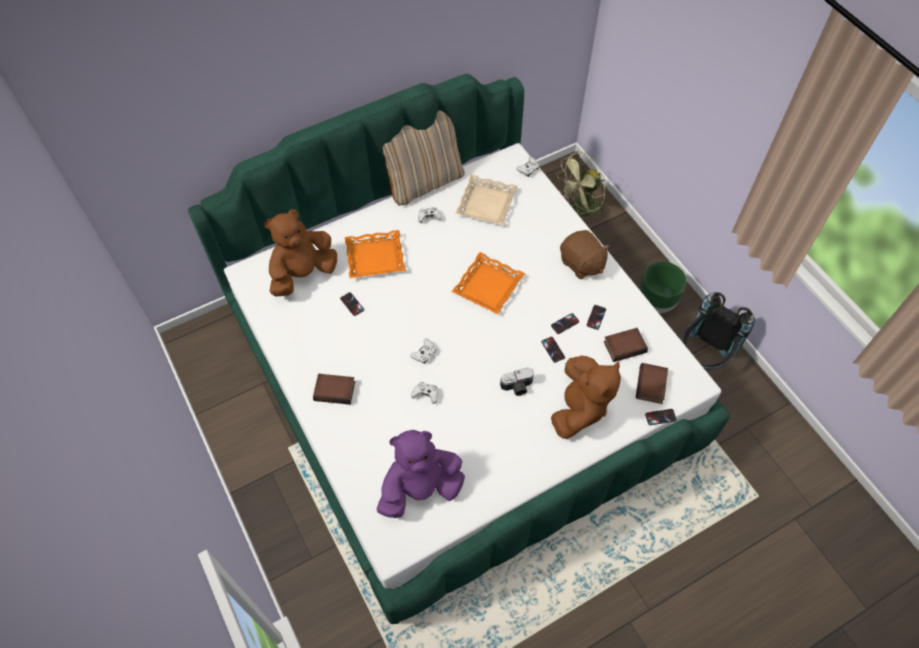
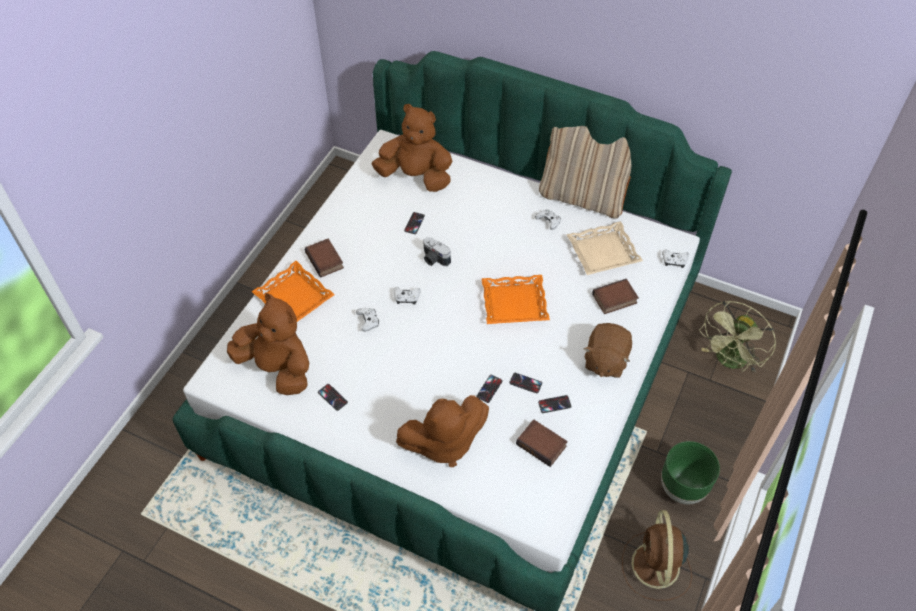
camera: 55 degrees right, 5 degrees down
orange tray [345,230,406,278] -> orange tray moved to [252,261,335,322]
purple plush toy [377,430,465,518] -> brown plush toy [227,293,309,395]
camera [500,368,534,396] -> camera moved to [423,237,451,266]
green fan [557,151,607,222] -> green fan turned 75 degrees counterclockwise [699,301,776,373]
book [636,363,668,404] -> book moved to [592,279,639,314]
phone [645,409,677,425] -> phone moved to [318,384,348,411]
black backpack [682,292,755,370] -> brown fan [622,510,692,601]

